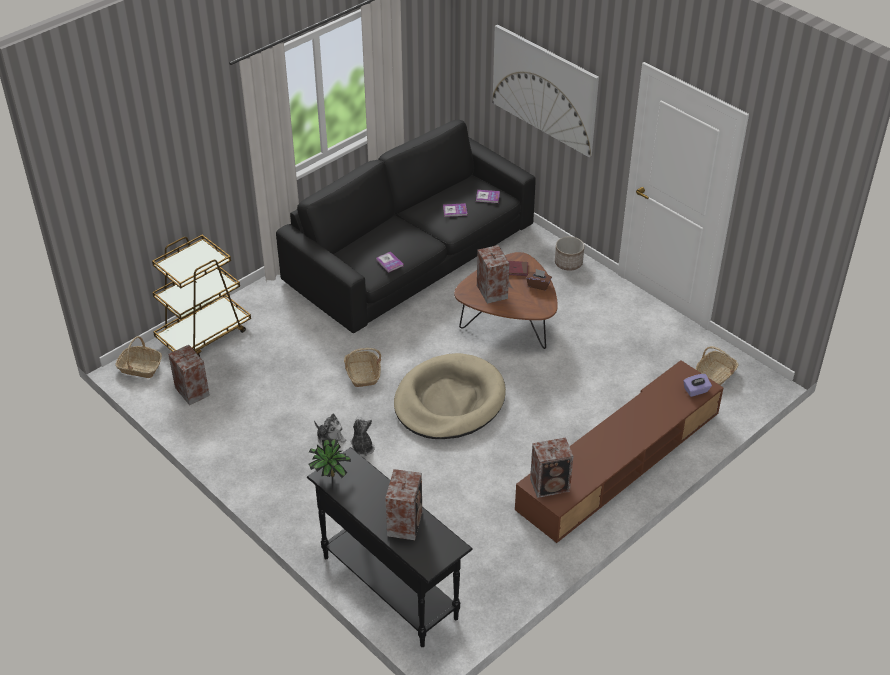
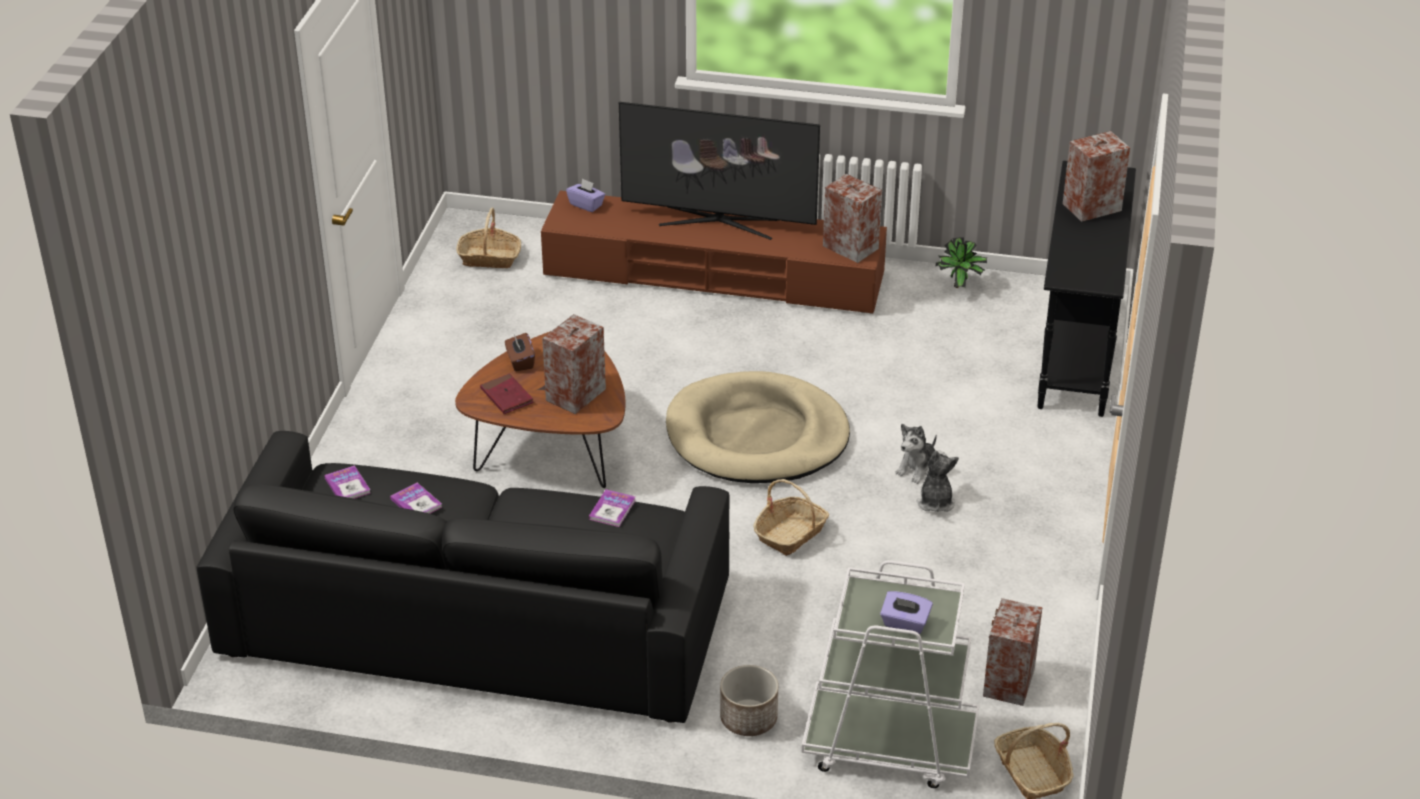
camera: 125 degrees left, 5 degrees down
brown cart [152,235,251,357] -> white cart [801,560,979,788]
potted plant [308,439,351,478] -> potted plant moved to [935,237,987,288]
picture [493,25,599,157] -> none
planter [555,237,584,271] -> planter moved to [720,665,778,736]
none -> television [619,102,820,240]
none -> purple tissue box [880,591,933,634]

